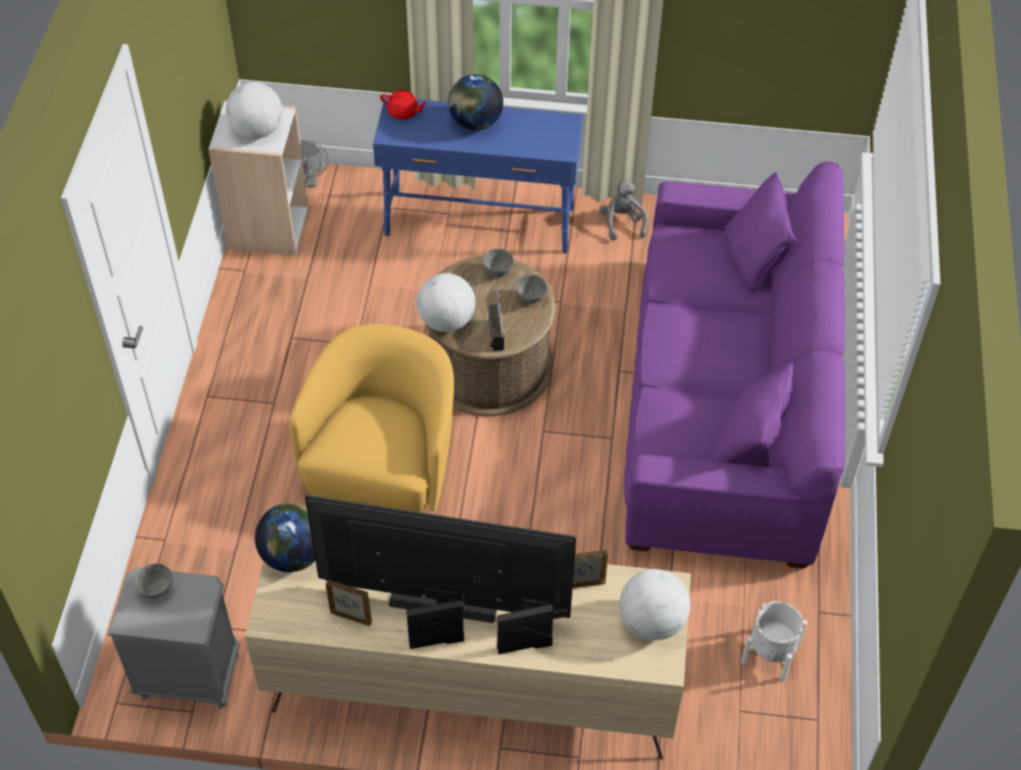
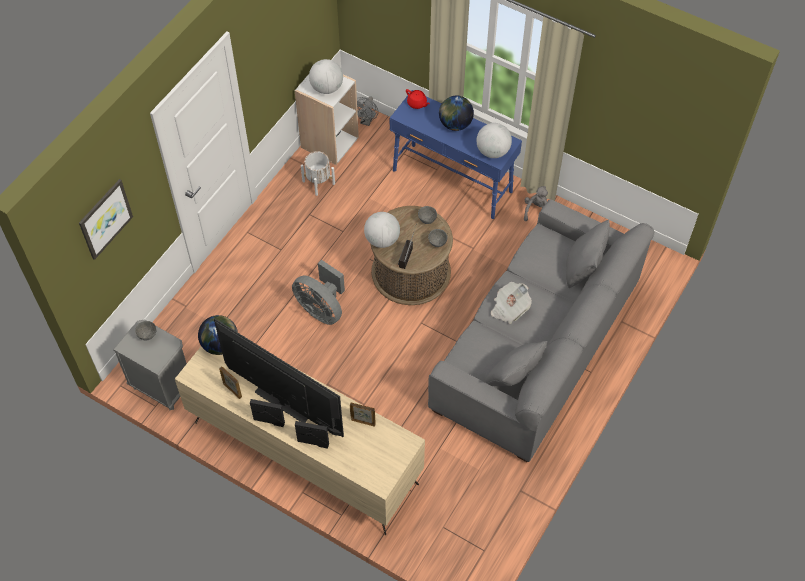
camera: 25 degrees right, 5 degrees up
yellow armchair [290,324,454,513] -> grey fan [292,260,345,325]
globe [620,569,690,640] -> globe moved to [476,123,512,158]
purple sofa [624,161,845,569] -> grey sofa [428,199,654,462]
white planter [741,601,807,682] -> white planter moved to [301,151,335,196]
none -> picture [79,179,133,260]
none -> newspaper [491,282,532,324]

